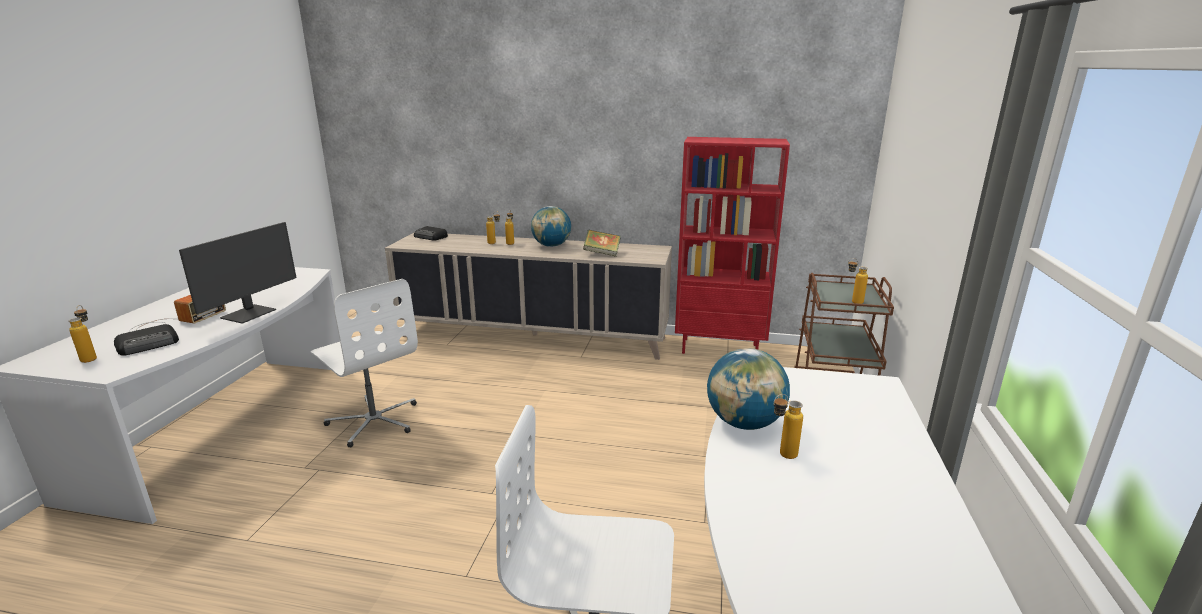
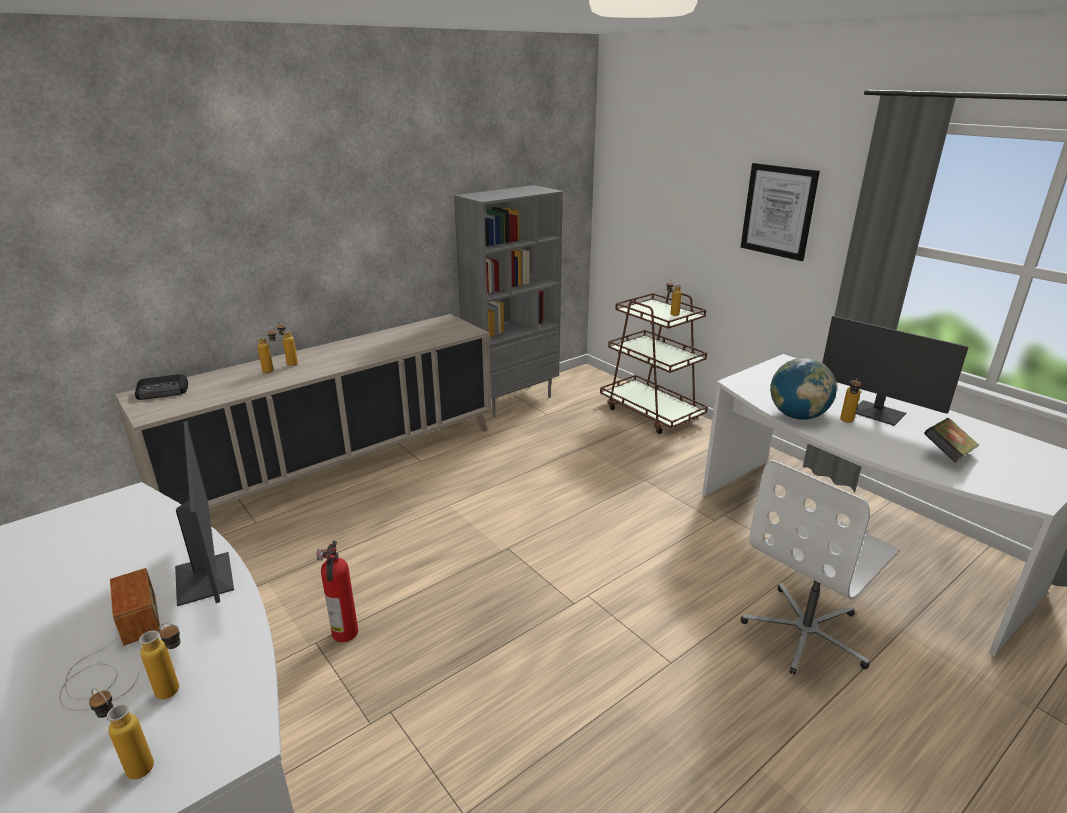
camera: 50 degrees left, 5 degrees up
radio [114,324,179,356] -> bottle [139,623,181,699]
white office chair [310,279,418,448] -> fire extinguisher [317,541,358,642]
globe [531,206,571,247] -> none
book [583,229,621,257] -> book moved to [924,418,979,463]
red bookcase [675,137,790,354] -> grey bookcase [454,185,563,417]
none -> picture [741,163,820,261]
none -> monitor [822,316,969,426]

